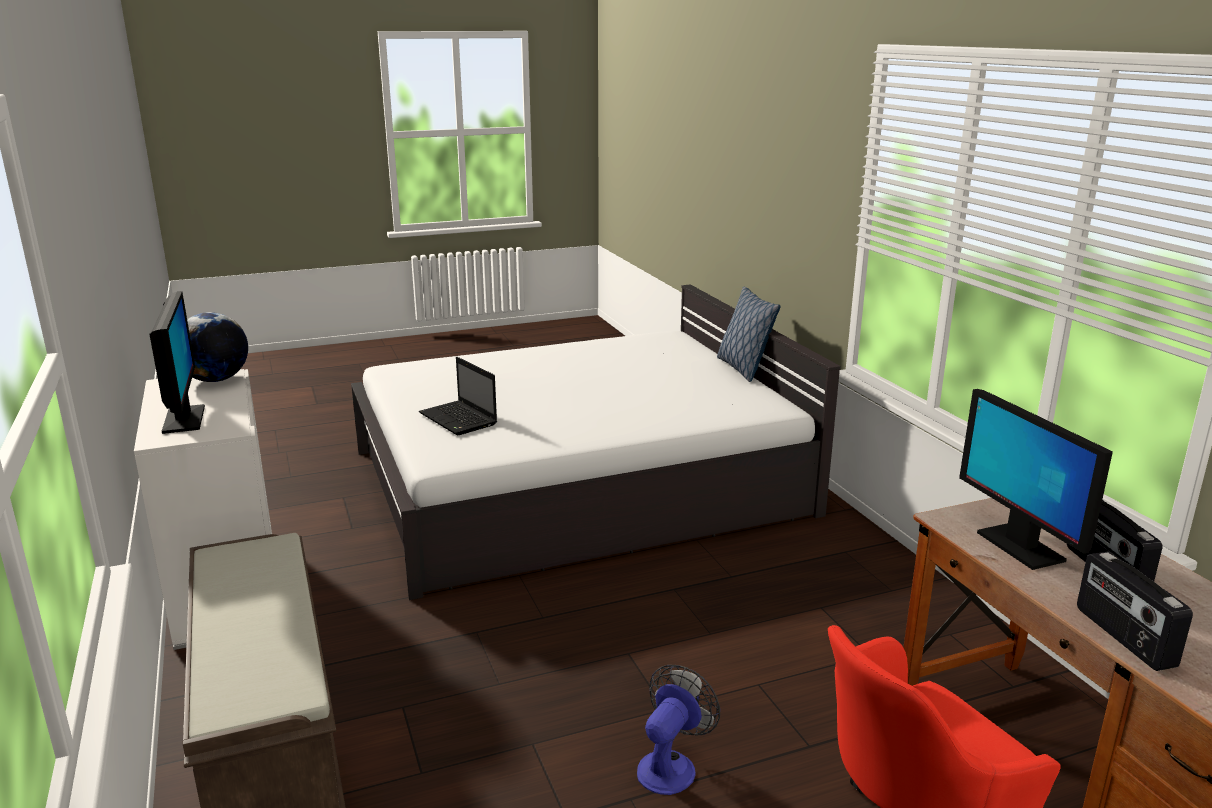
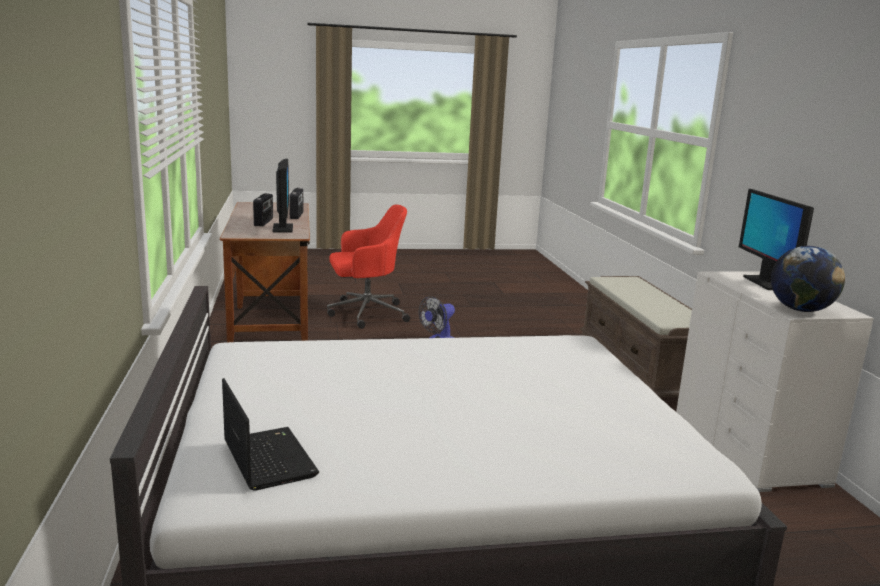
camera: 170 degrees left, 5 degrees down
laptop [419,357,497,435] -> laptop moved to [222,378,319,491]
pillow [717,286,781,382] -> none

